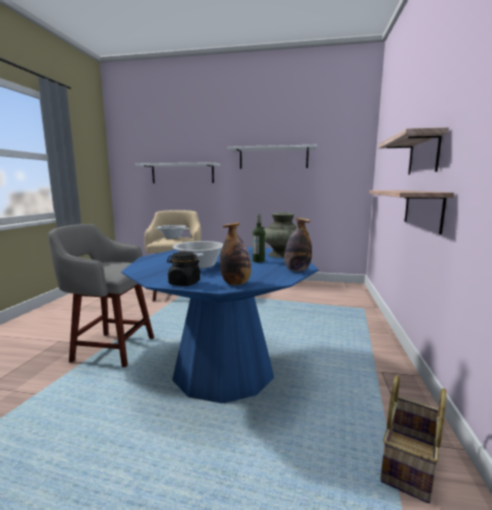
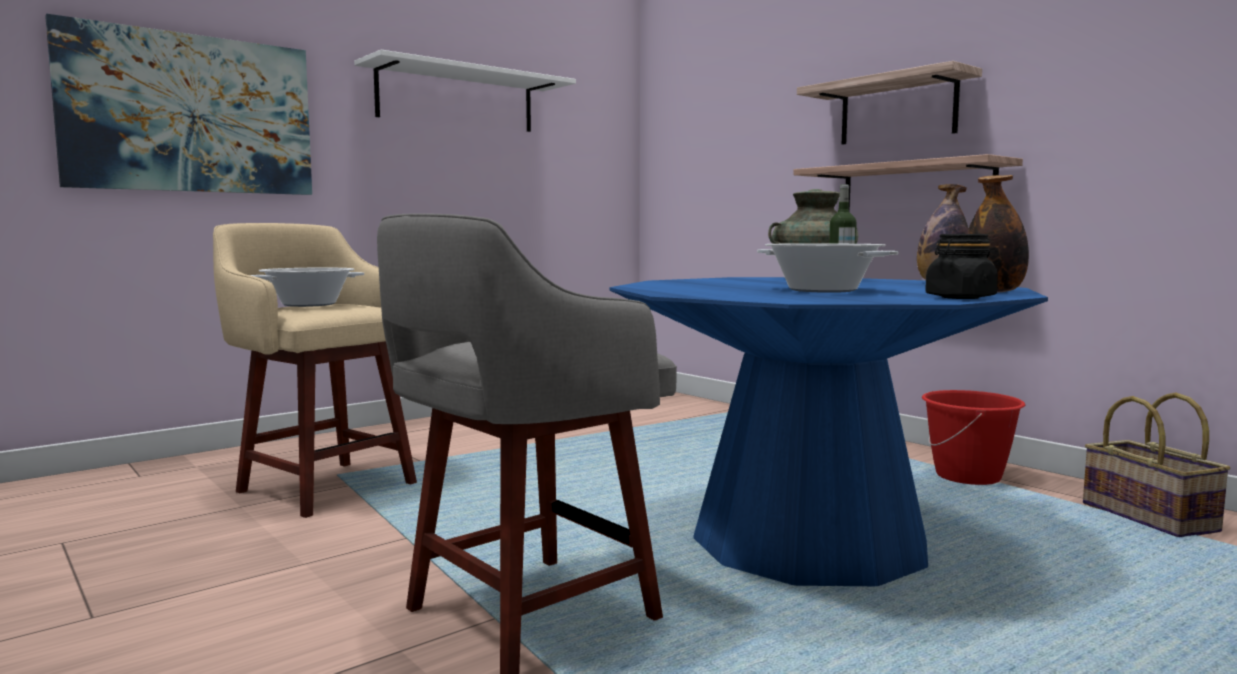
camera: 50 degrees left, 5 degrees down
white shelf [135,162,220,183] -> picture [45,14,312,195]
none -> red bucket [922,390,1026,485]

